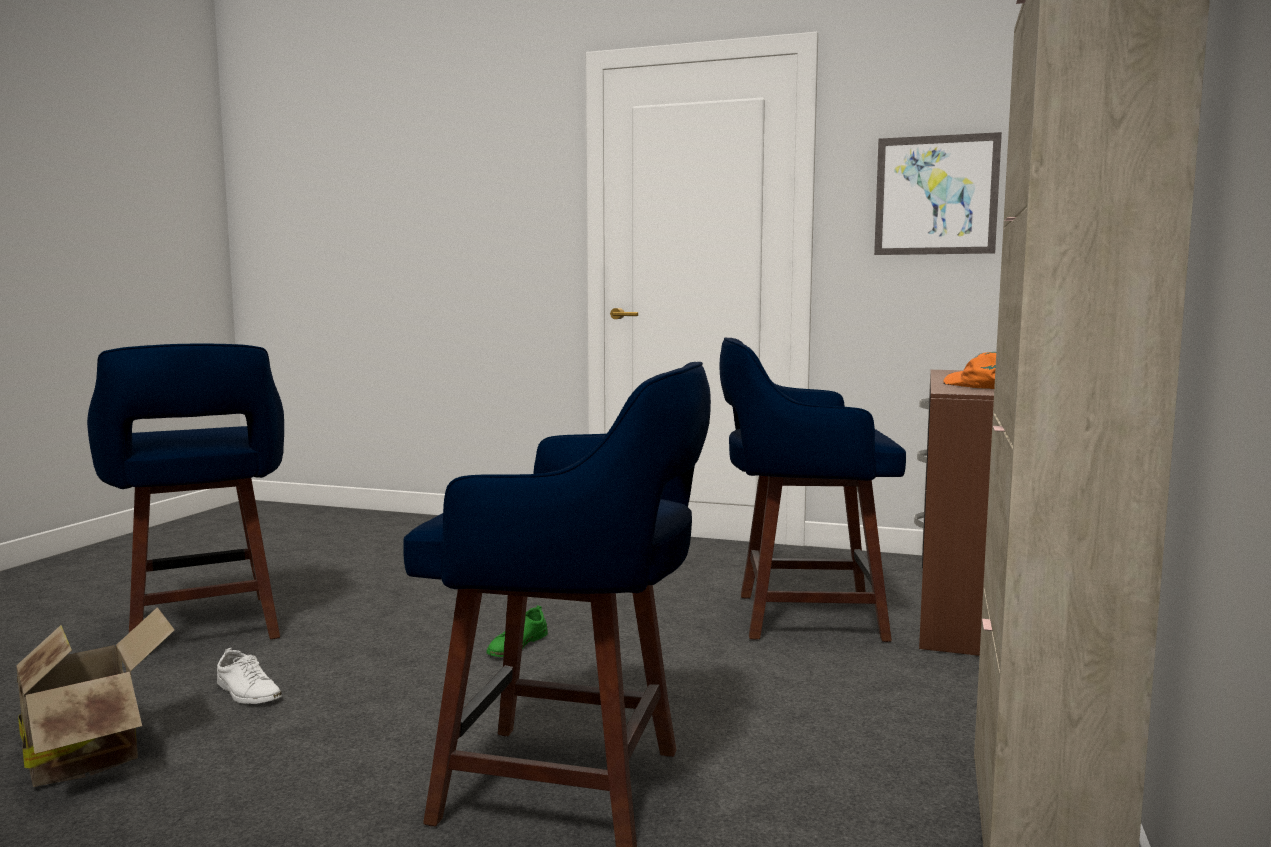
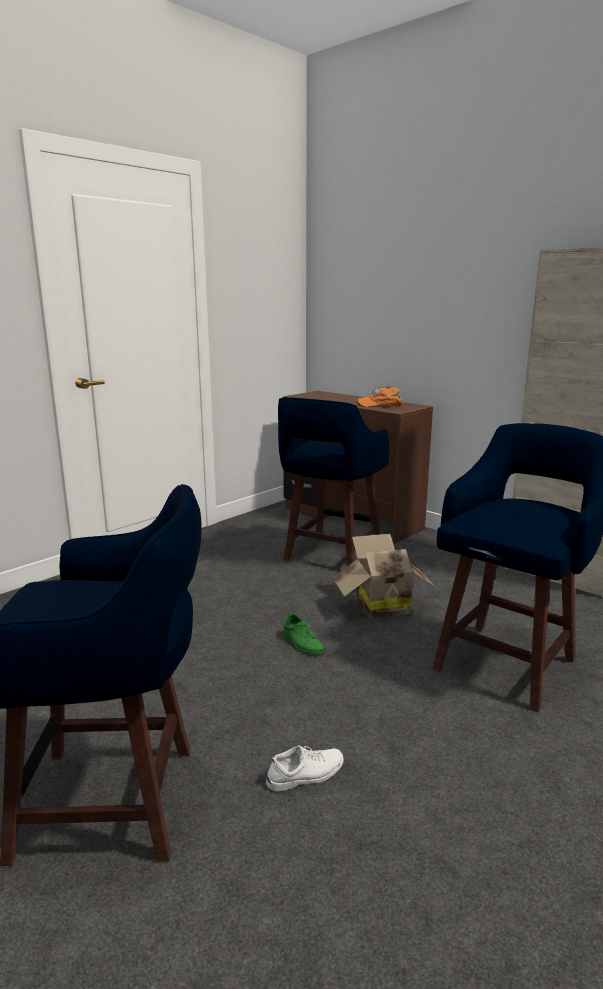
camera: 65 degrees left, 10 degrees up
cardboard box [16,607,175,787] -> cardboard box moved to [333,534,435,619]
picture [874,132,1002,255] -> none

